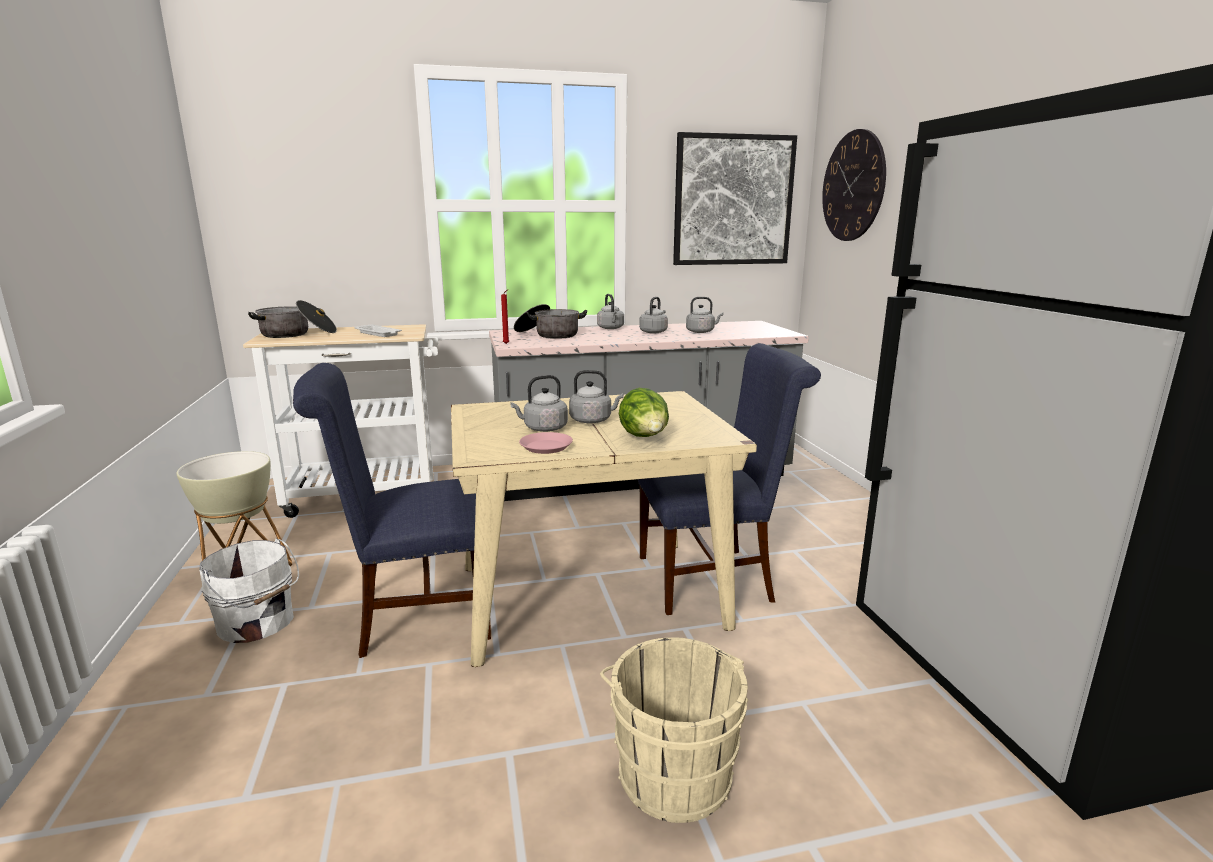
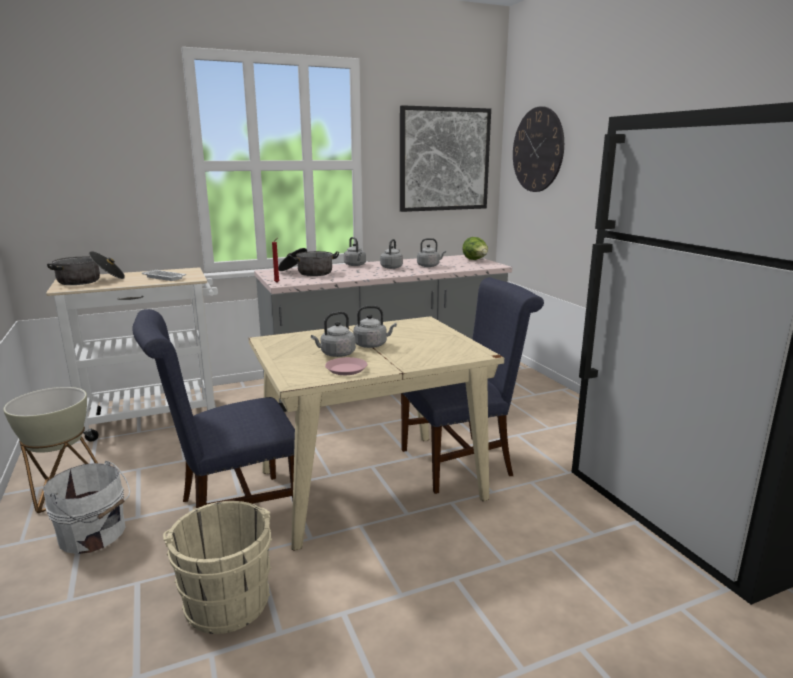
camera: 10 degrees left, 0 degrees up
beige bucket [600,637,748,823] -> beige bucket moved to [163,501,272,634]
lettuce [619,388,669,437] -> lettuce moved to [462,237,488,260]

